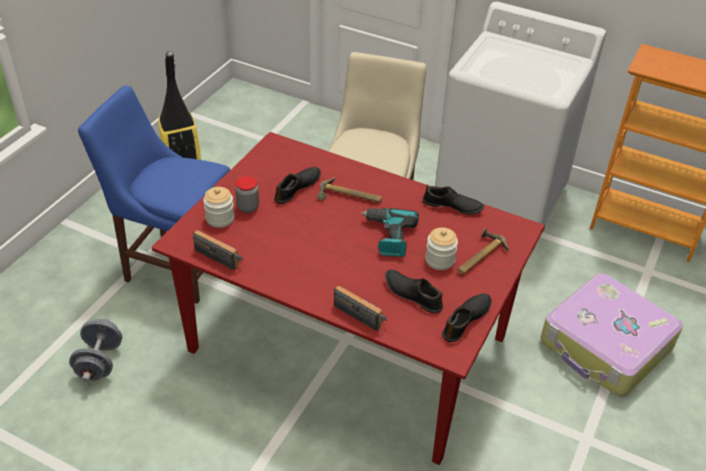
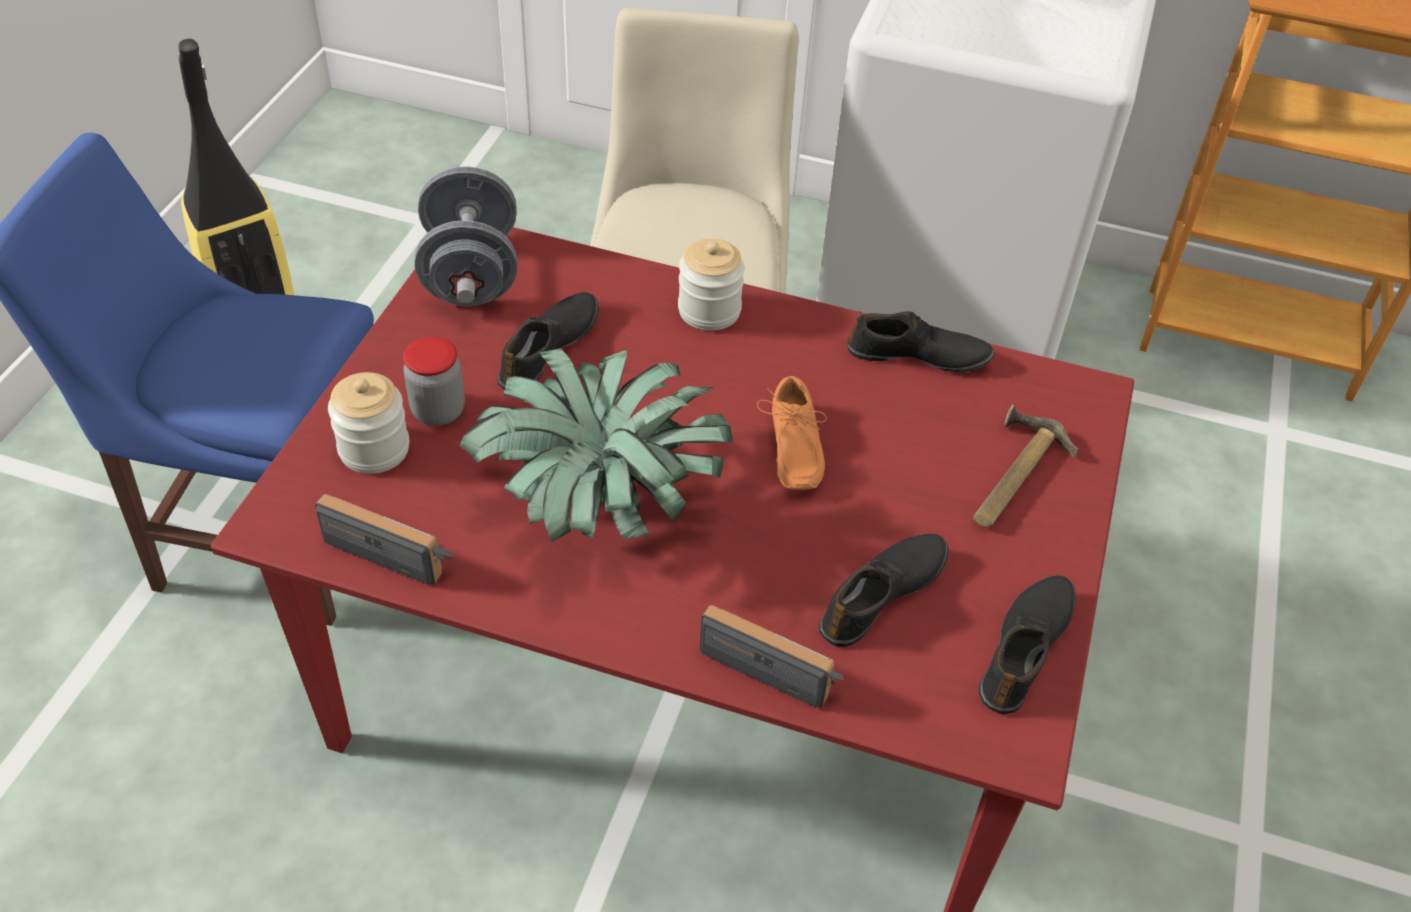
camera: 10 degrees left, 5 degrees up
grey dumbbell [69,319,122,382] -> grey dumbbell moved to [415,166,517,306]
hammer [317,177,382,203] -> none
power drill [361,208,419,257] -> orange shoe [757,376,827,490]
black shoe [385,270,443,313] -> black shoe turned 105 degrees clockwise [819,533,948,647]
jar [425,227,458,270] -> jar moved to [678,239,745,331]
suitcase [540,273,683,397] -> none
none -> potted plant [459,348,733,542]

